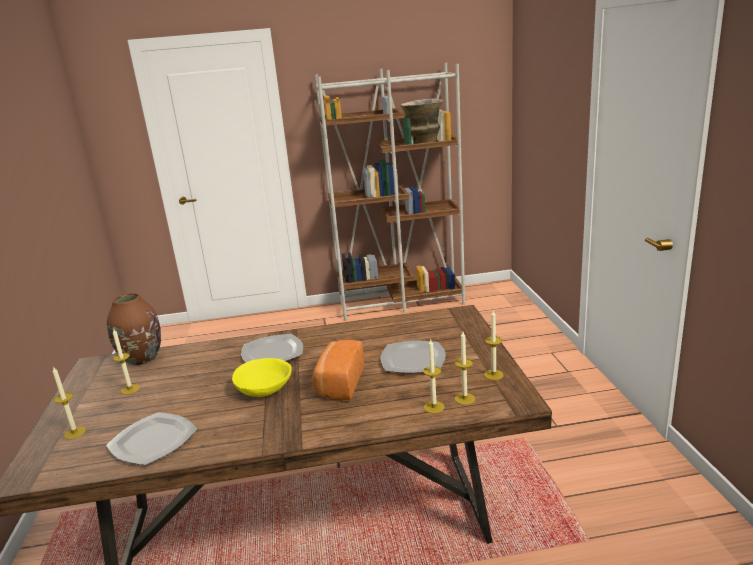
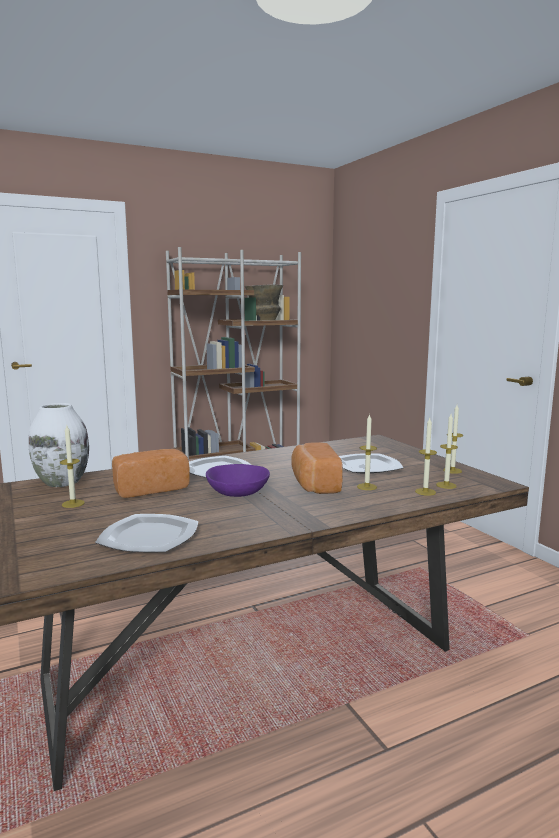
camera: 20 degrees left, 10 degrees down
candle [52,366,86,439] -> candle moved to [357,414,377,490]
brown vase [107,293,161,365] -> white vase [28,403,89,487]
yellow bowl [232,358,292,397] -> purple bowl [206,464,270,497]
none -> bread [112,449,190,498]

